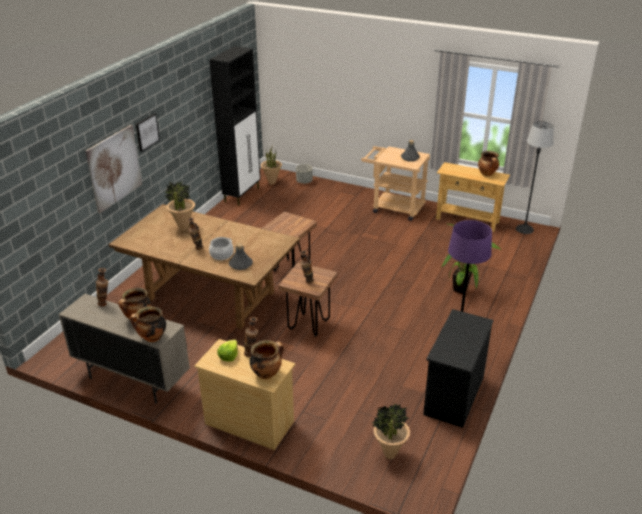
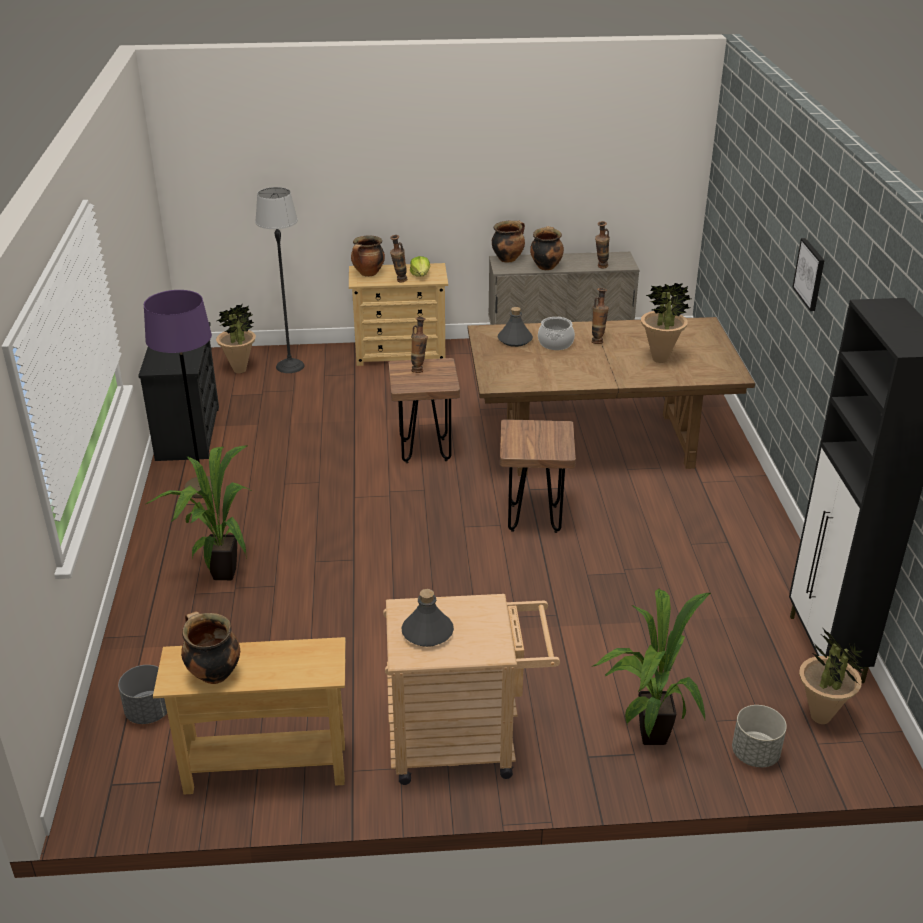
camera: 150 degrees right, 0 degrees up
picture [86,125,142,213] -> none
floor lamp [516,121,554,234] -> floor lamp moved to [255,187,304,373]
none -> grey planter [118,665,167,724]
none -> potted plant [591,589,711,745]

